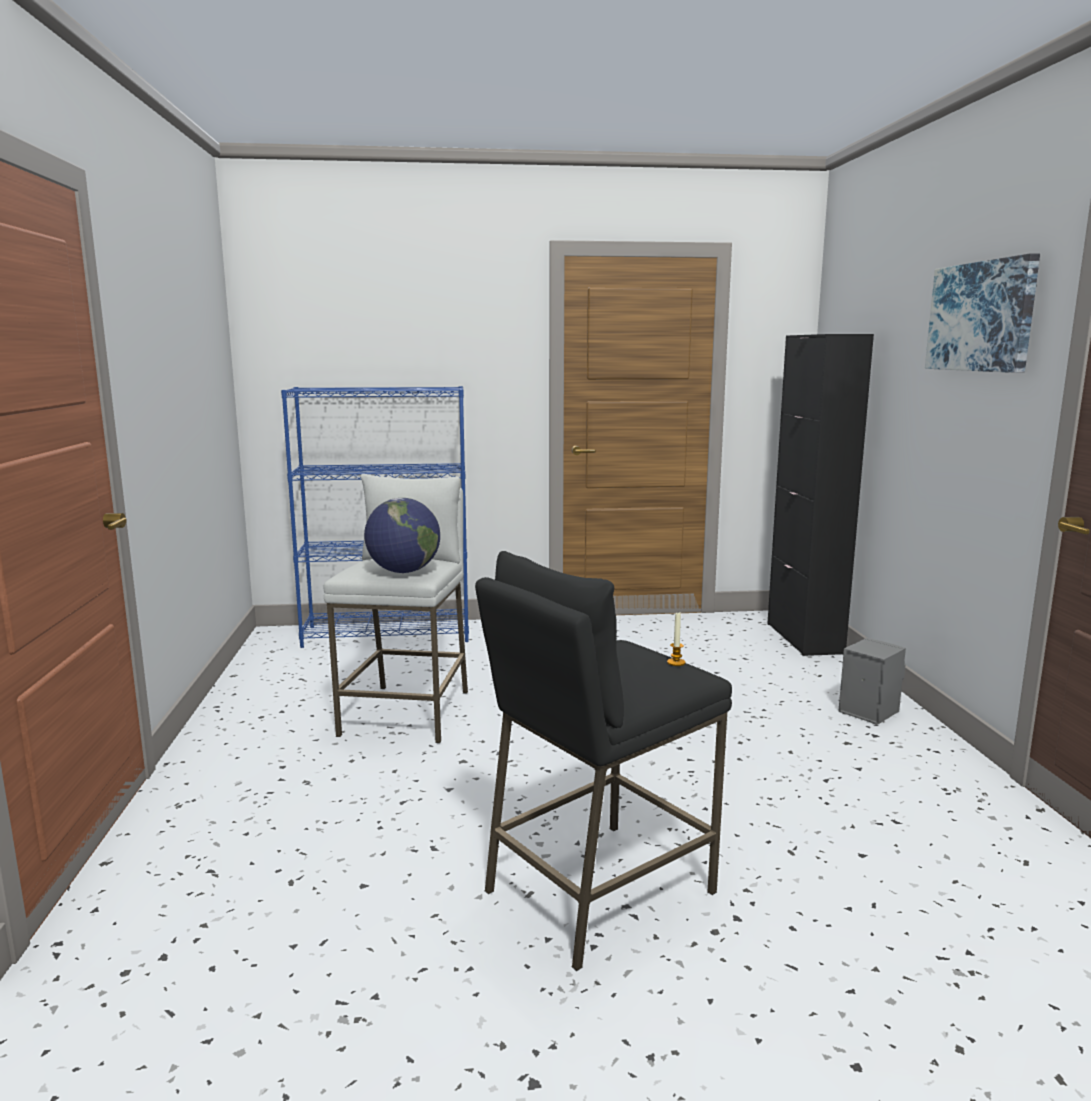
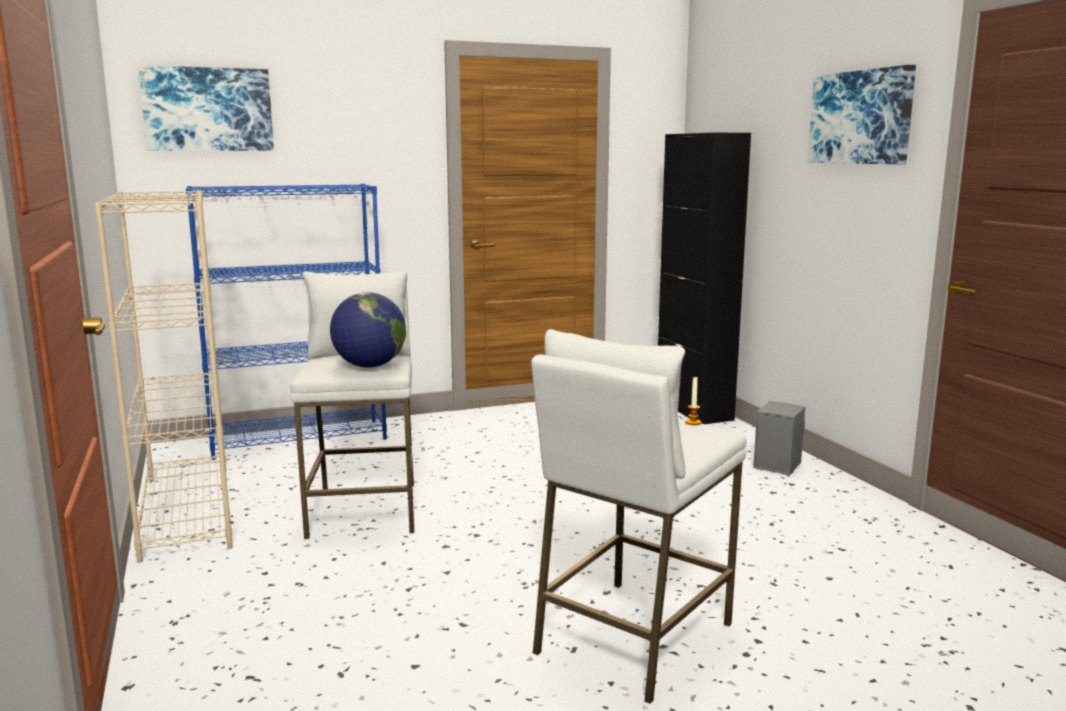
camera: 15 degrees left, 0 degrees up
black stool [475,551,732,971] -> white stool [531,329,747,704]
none -> beige bookcase [94,190,233,563]
none -> picture [138,65,274,151]

